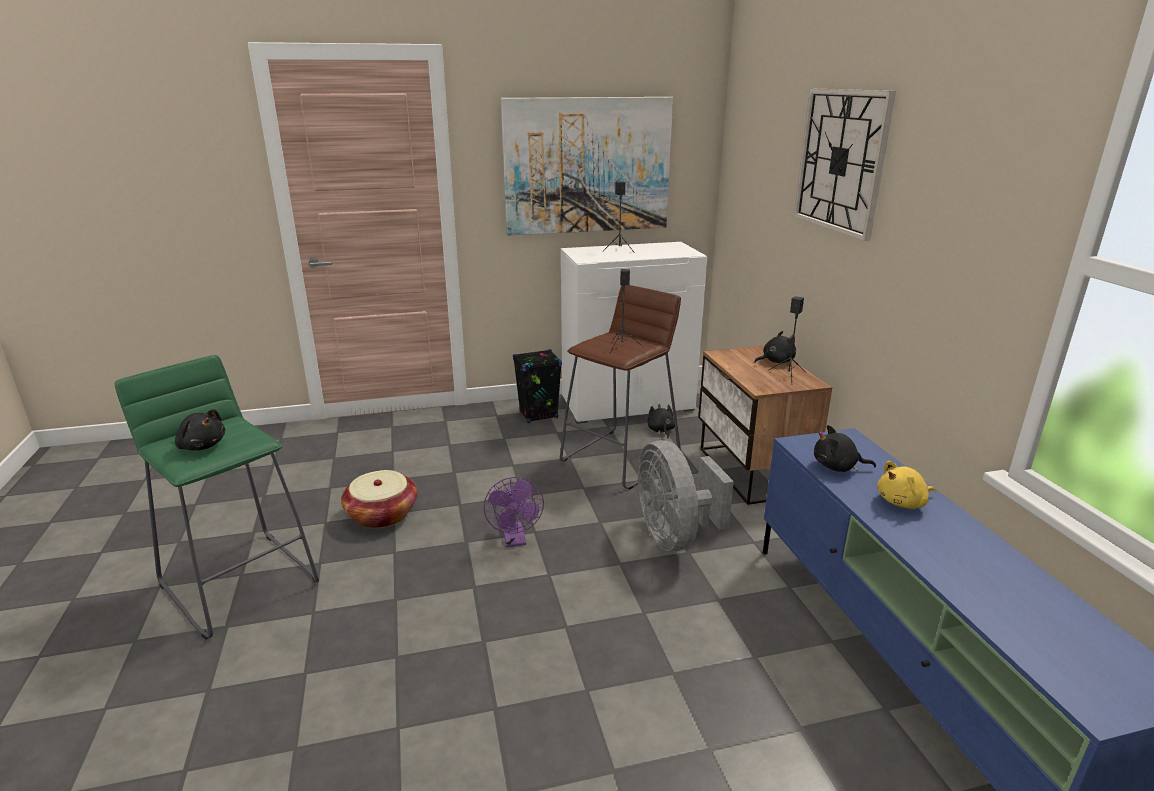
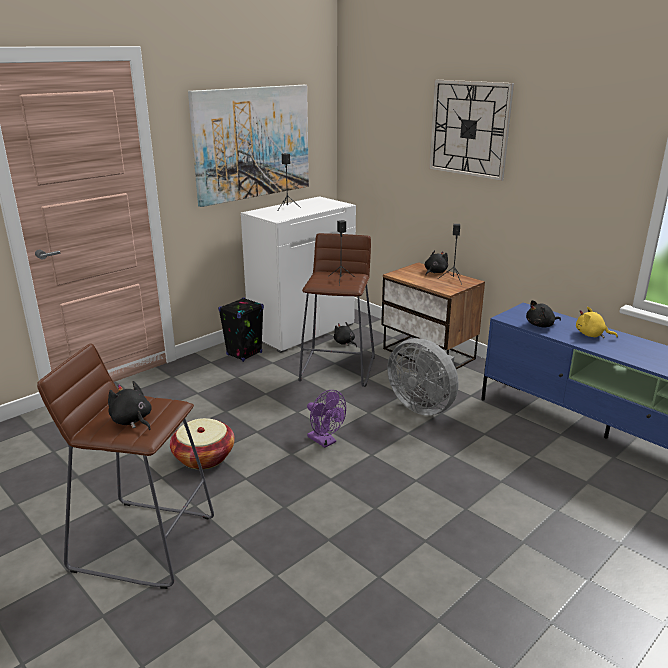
camera: 30 degrees left, 0 degrees up
green stool [115,355,319,639] -> brown stool [37,344,214,589]
black plush toy [175,409,225,451] -> black plush toy turned 135 degrees counterclockwise [108,381,152,430]
yellow plush toy [877,461,935,509] -> yellow plush toy turned 75 degrees clockwise [576,307,618,338]

